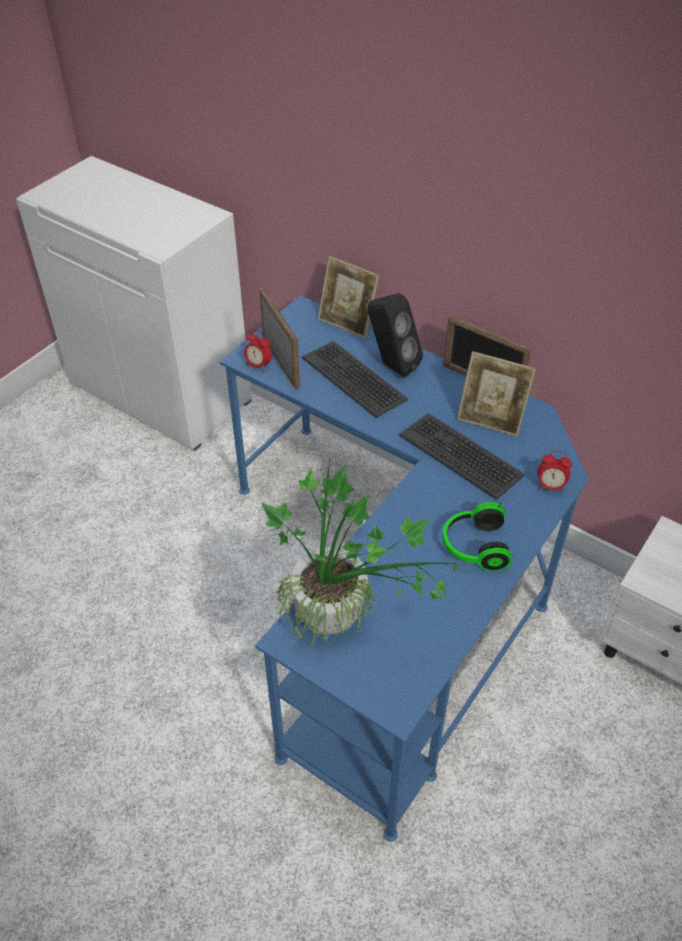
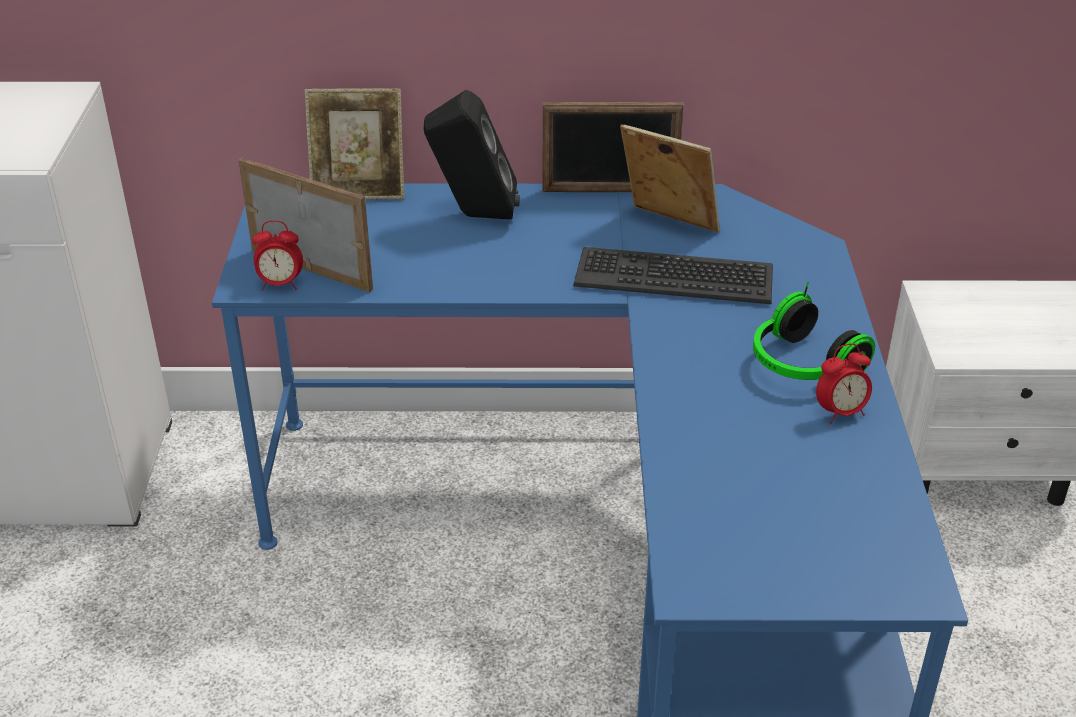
camera: 35 degrees left, 10 degrees down
potted plant [261,460,463,650] -> none
keyboard [302,341,408,418] -> none
picture frame [457,351,536,437] -> picture frame turned 135 degrees counterclockwise [620,124,720,233]
alarm clock [537,451,572,494] -> alarm clock moved to [816,343,872,424]

